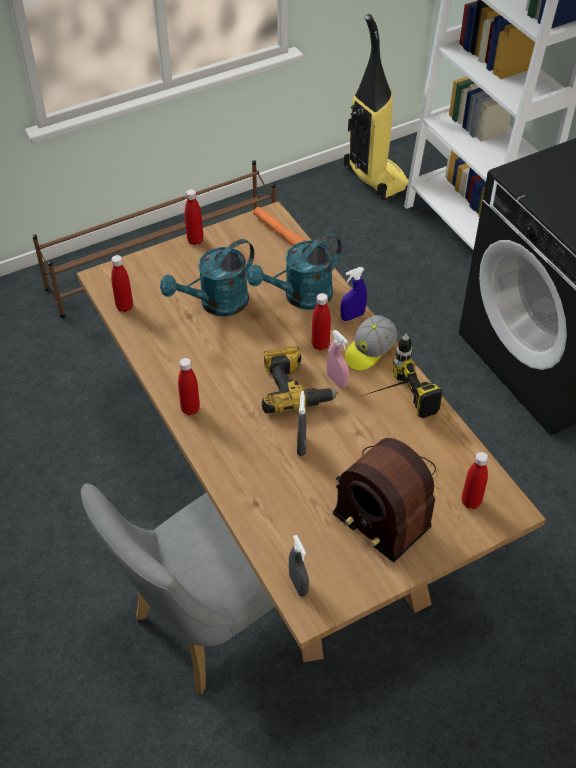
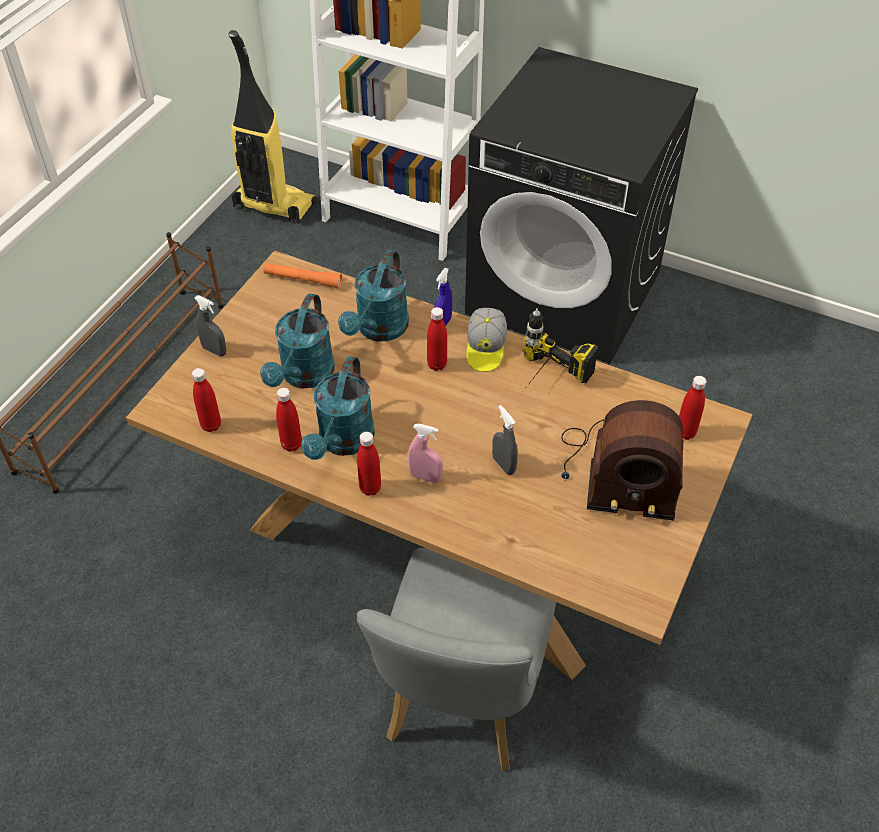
camera: 35 degrees left, 0 degrees up
red bottle [185,189,203,245] -> red bottle moved to [276,388,302,452]
power drill [262,346,338,413] -> none
grey spray bottle [289,535,309,597] -> grey spray bottle moved to [195,295,226,357]
pink spray bottle [326,330,349,389] -> pink spray bottle moved to [408,424,443,483]
none -> turquoise watering can [301,356,375,460]

